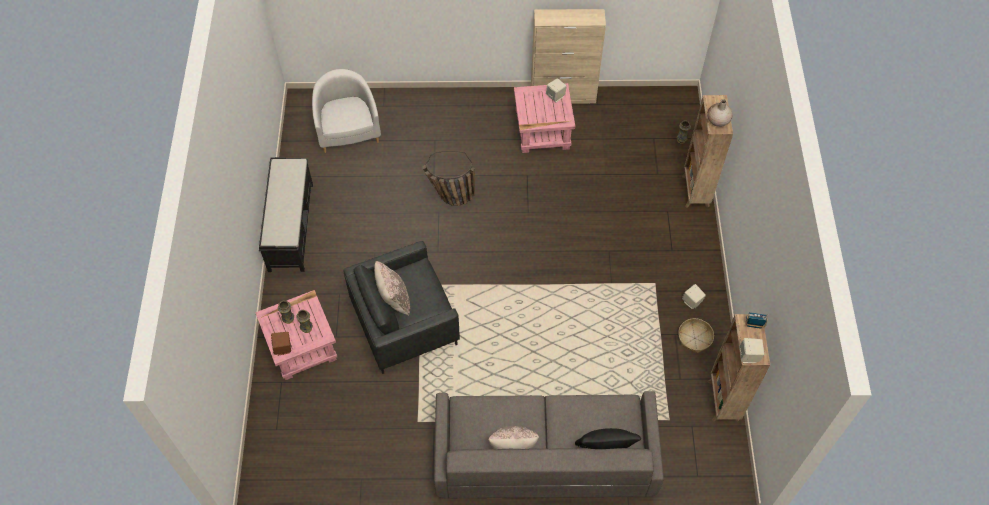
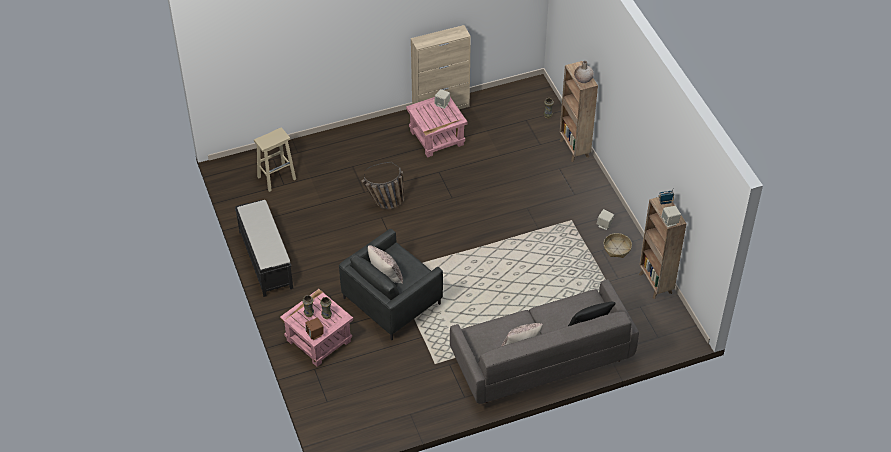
camera: 20 degrees left, 10 degrees down
white armchair [312,69,381,153] -> beige stool [254,127,296,192]

